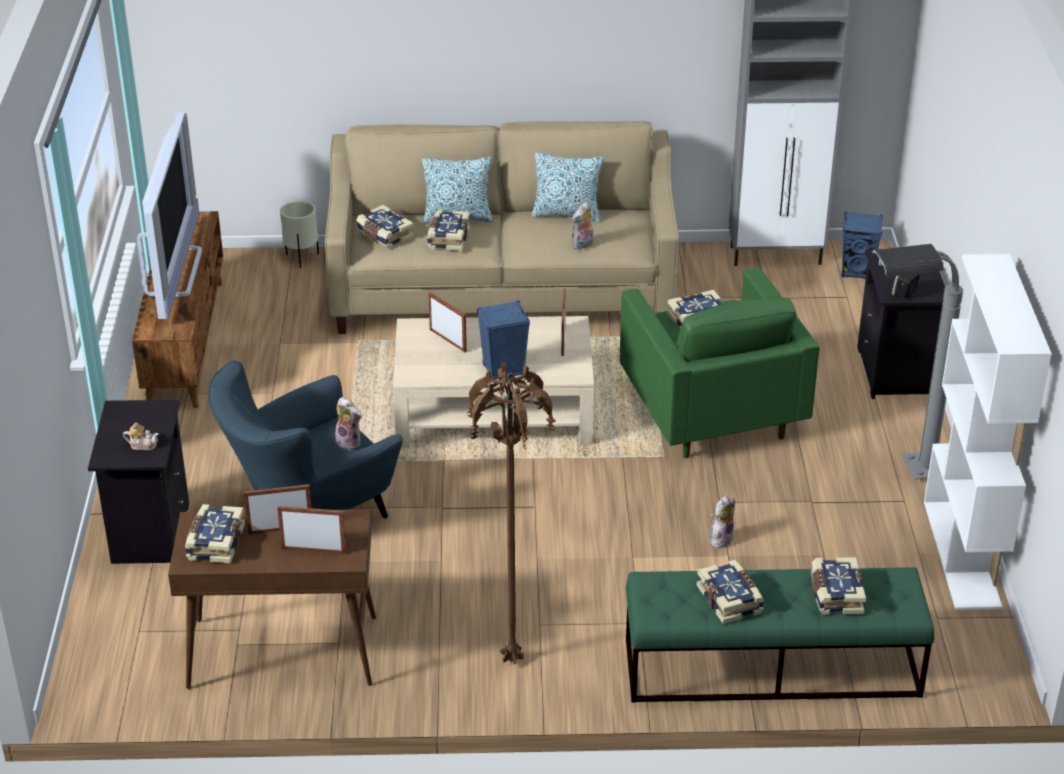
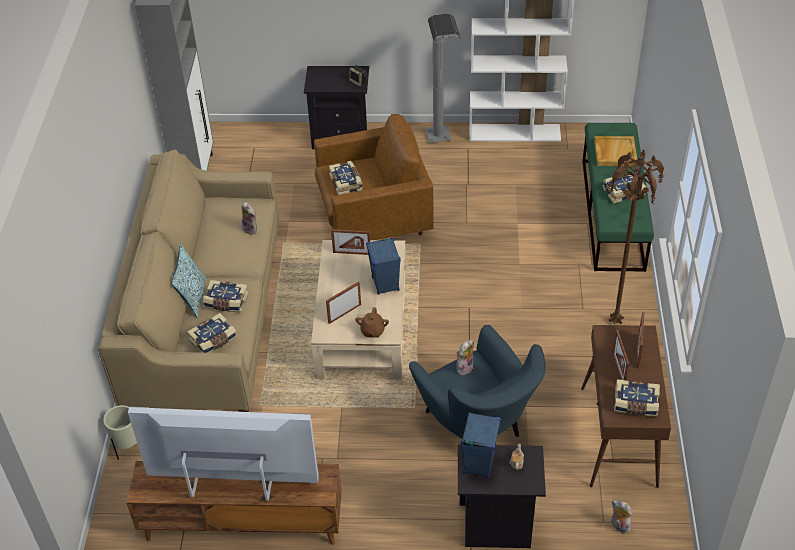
camera: 85 degrees left, 10 degrees up
pillow [532,153,604,222] -> none
green armchair [620,268,820,458] -> brown armchair [314,114,434,240]
plush toy [710,496,735,548] -> plush toy moved to [611,500,632,533]
book [811,557,866,615] -> beige tray [594,136,637,166]
blue speaker [841,212,883,278] -> blue speaker moved to [461,412,501,478]
none -> brown teapot [355,307,389,338]

